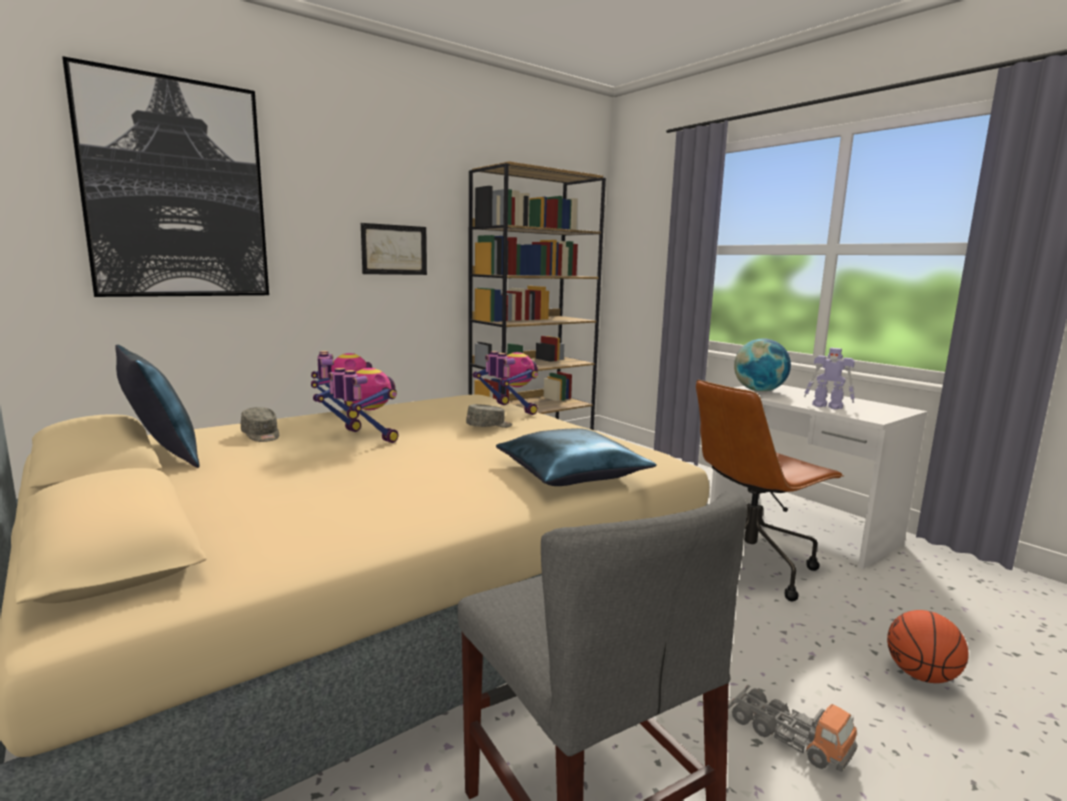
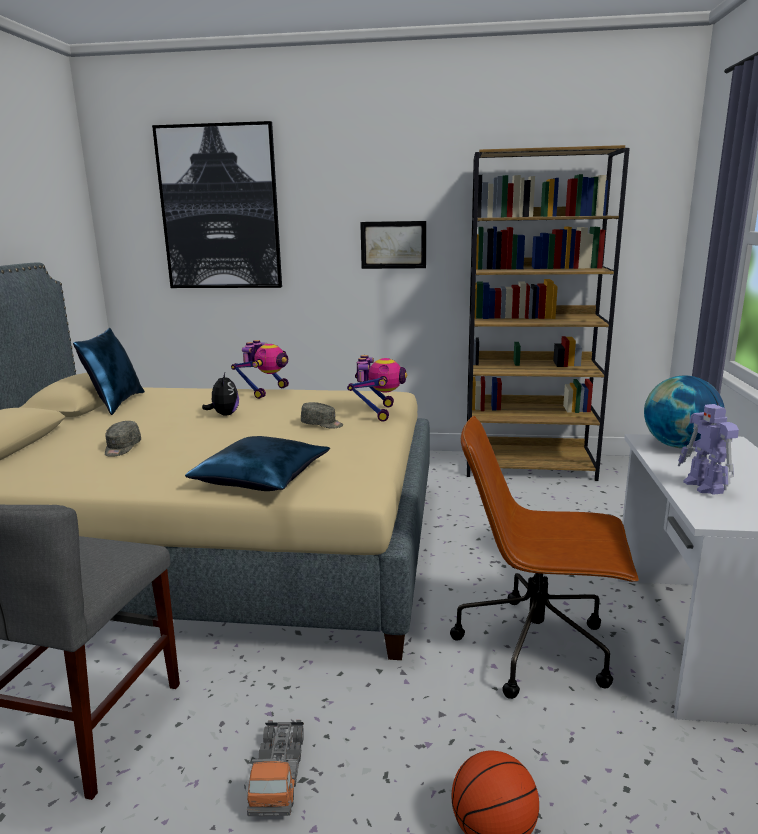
camera: 45 degrees right, 5 degrees up
grey cap [241,407,279,442] -> grey cap moved to [105,421,141,457]
toy robot [313,368,398,443] -> plush toy [202,373,239,416]

